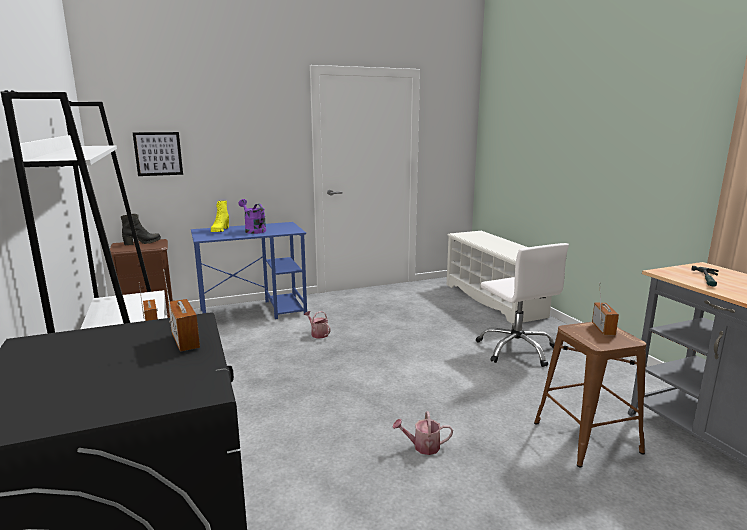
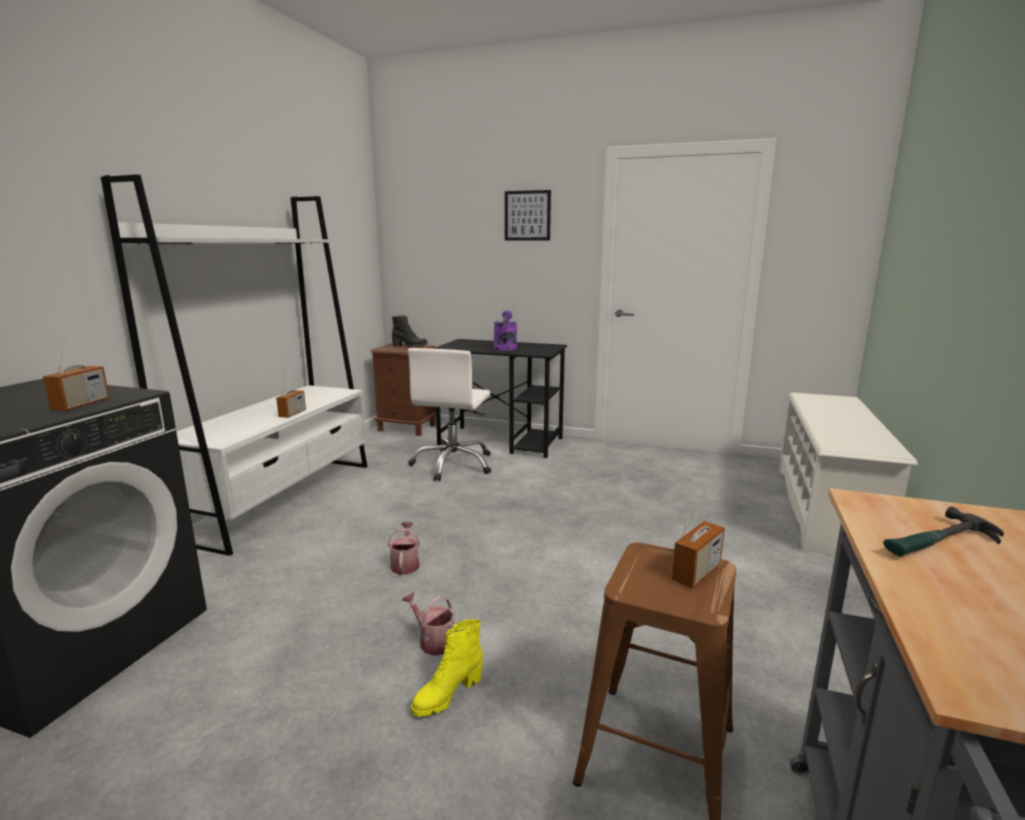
camera: 40 degrees right, 0 degrees up
picture [132,132,183,176] -> picture moved to [505,190,551,241]
blue desk [191,222,307,319] -> black desk [432,339,567,458]
yellow boot [211,201,229,232] -> yellow boot moved to [411,619,483,717]
watering can [304,311,331,339] -> watering can moved to [388,522,420,575]
white office chair [476,243,569,367] -> white office chair moved to [408,348,491,481]

